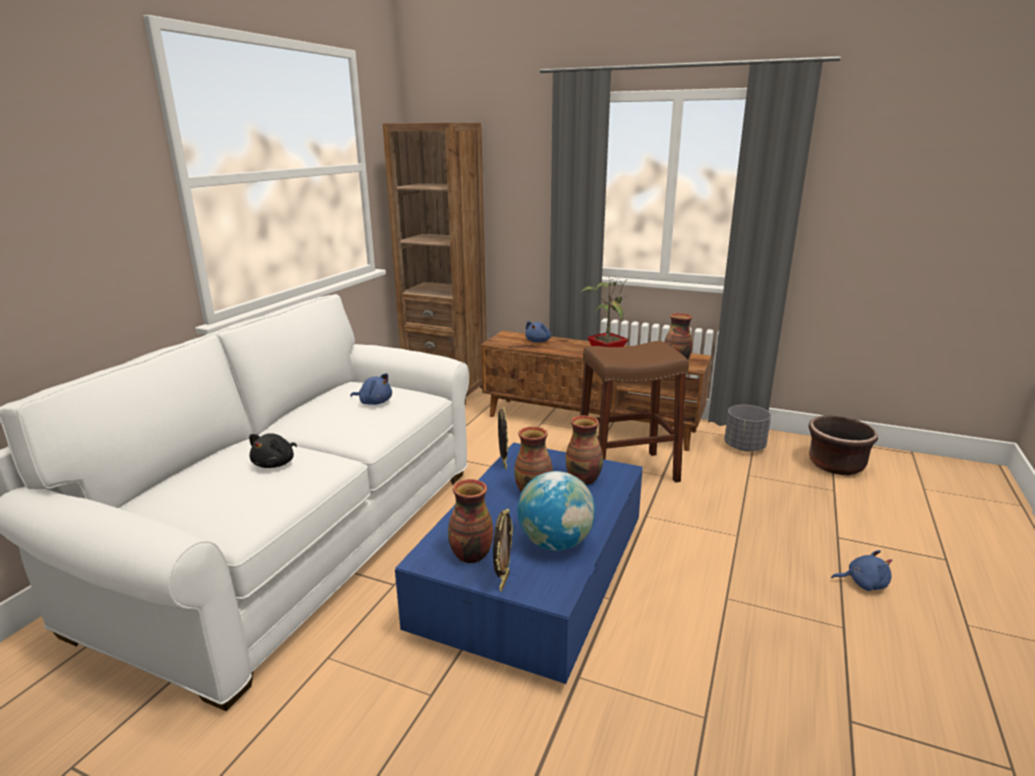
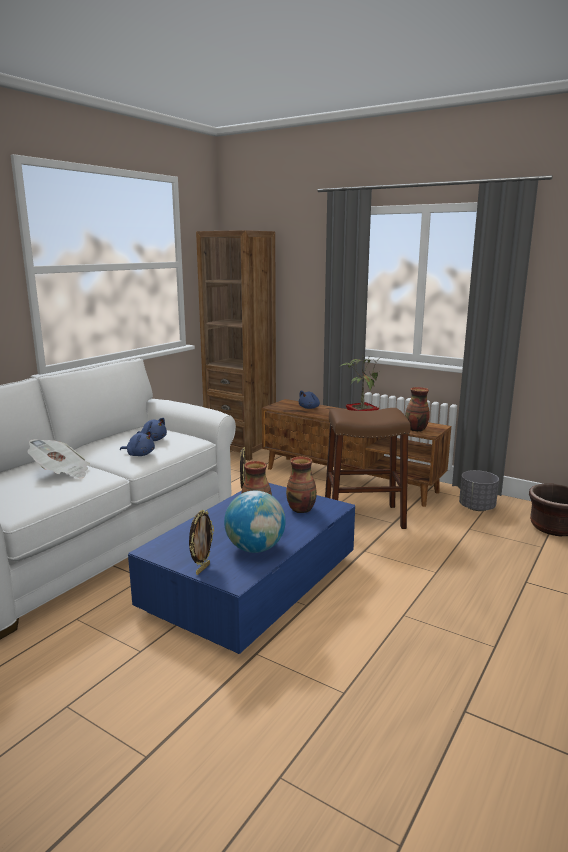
camera: 10 degrees right, 5 degrees down
black plush toy [249,433,297,468] -> newspaper [27,439,90,478]
vase [448,479,493,563] -> none
blue plush toy [831,550,892,591] -> blue plush toy moved to [120,430,155,456]

